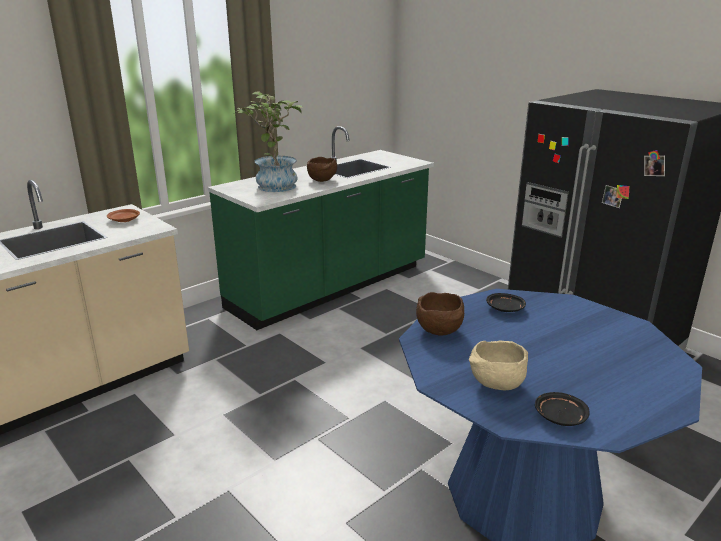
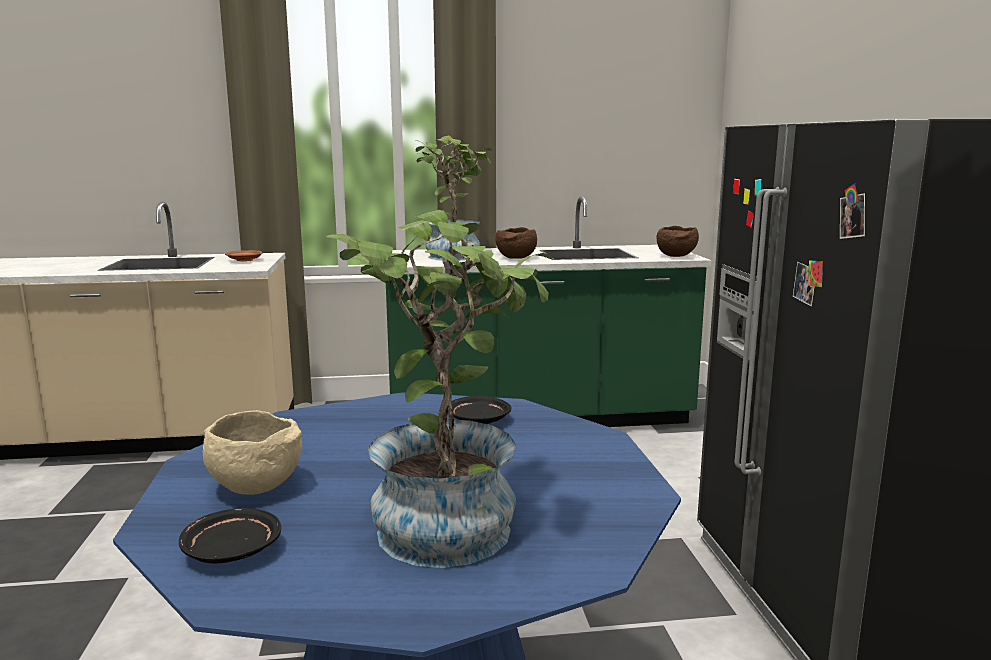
camera: 35 degrees right, 10 degrees down
brown bowl [416,292,464,335] -> brown bowl moved to [656,226,699,257]
none -> potted plant [326,210,552,568]

